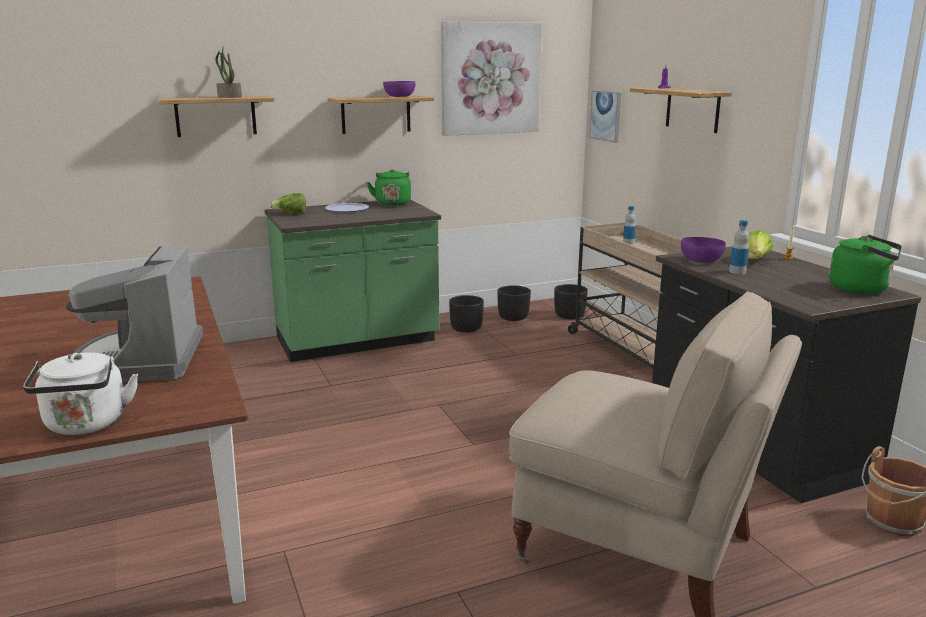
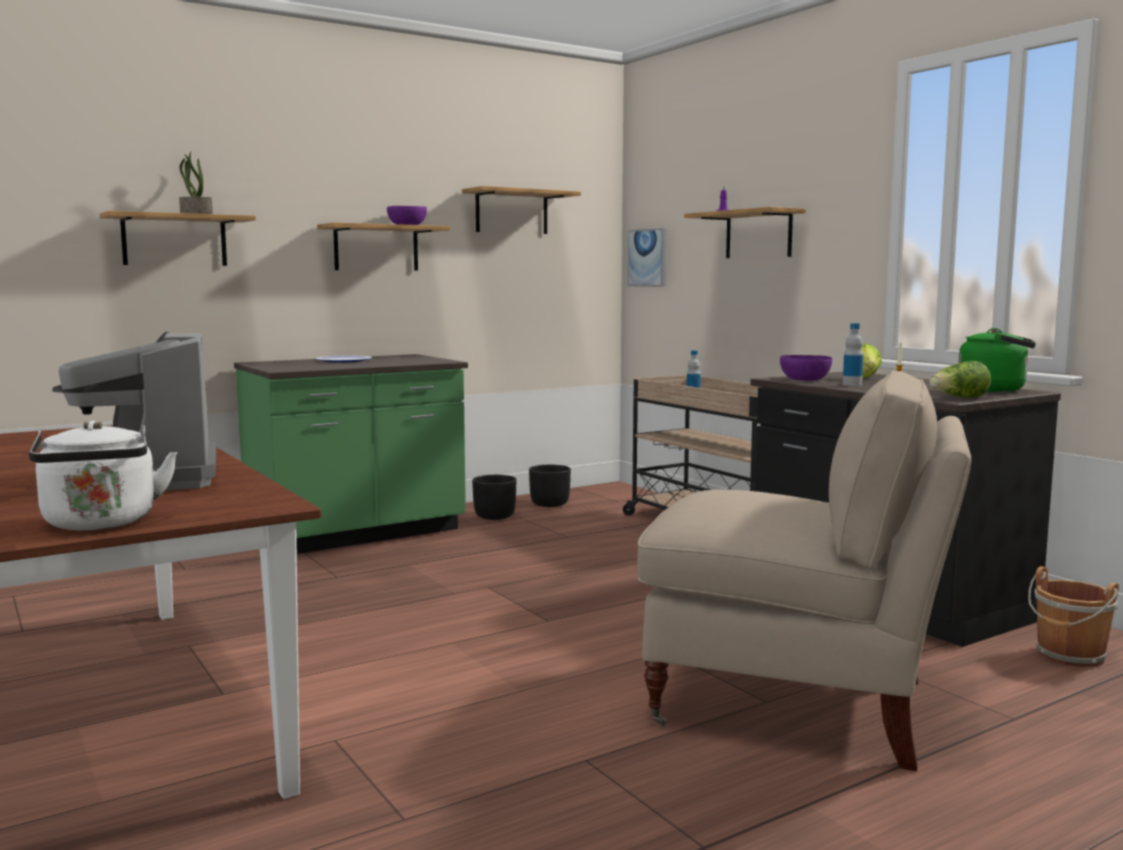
camera: 10 degrees left, 10 degrees down
lettuce [269,193,306,214] -> lettuce moved to [930,361,991,398]
green kettle [367,169,411,206] -> none
picture [441,21,542,136] -> shelf [462,186,581,234]
black planter [554,284,588,320] -> none

